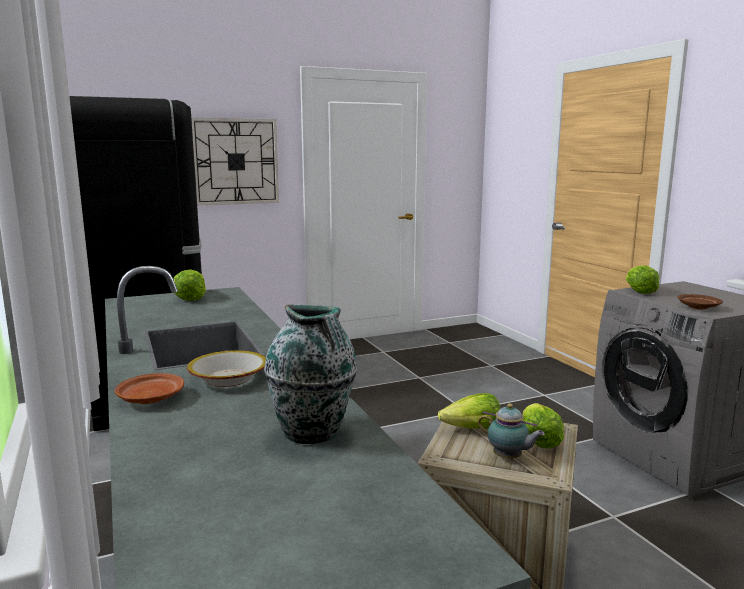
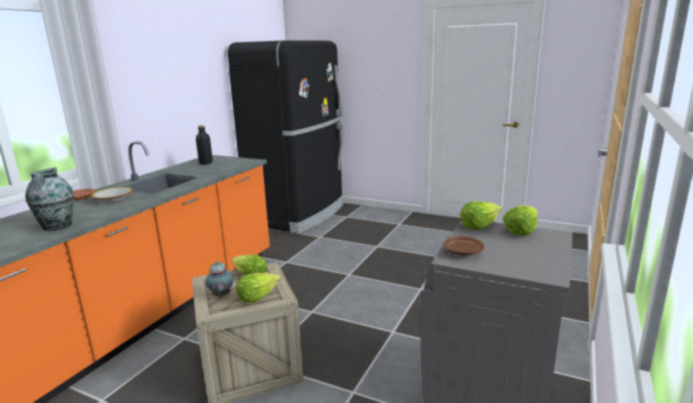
camera: 50 degrees right, 5 degrees up
lettuce [173,269,206,301] -> lettuce moved to [503,206,538,236]
wall clock [191,118,279,206] -> none
none -> black bottle [196,125,213,164]

